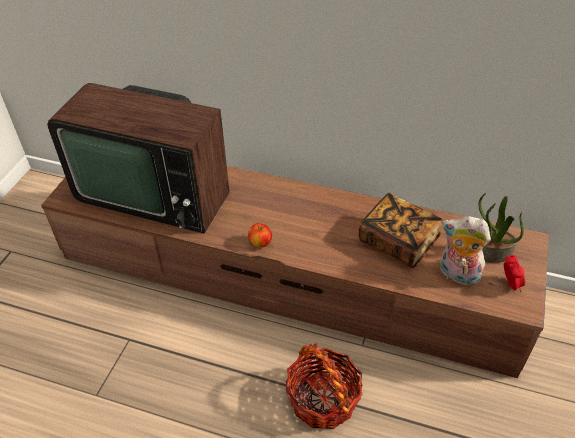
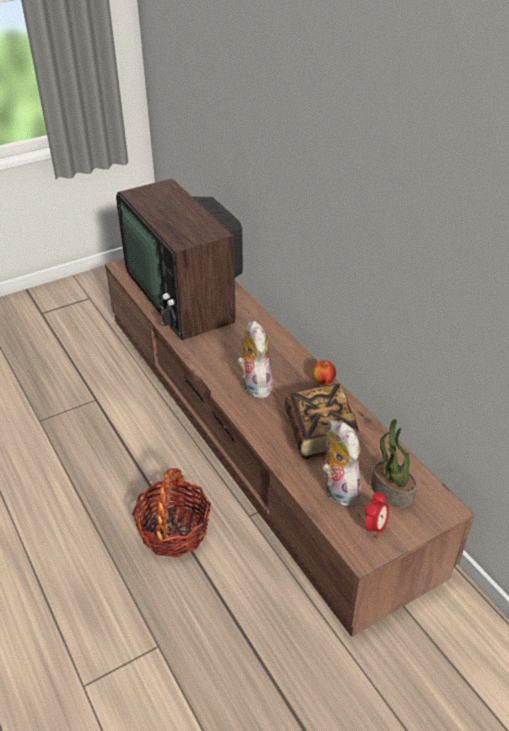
camera: 40 degrees right, 5 degrees down
apple [248,223,272,248] -> apple moved to [313,360,336,385]
none -> plush toy [237,321,273,398]

